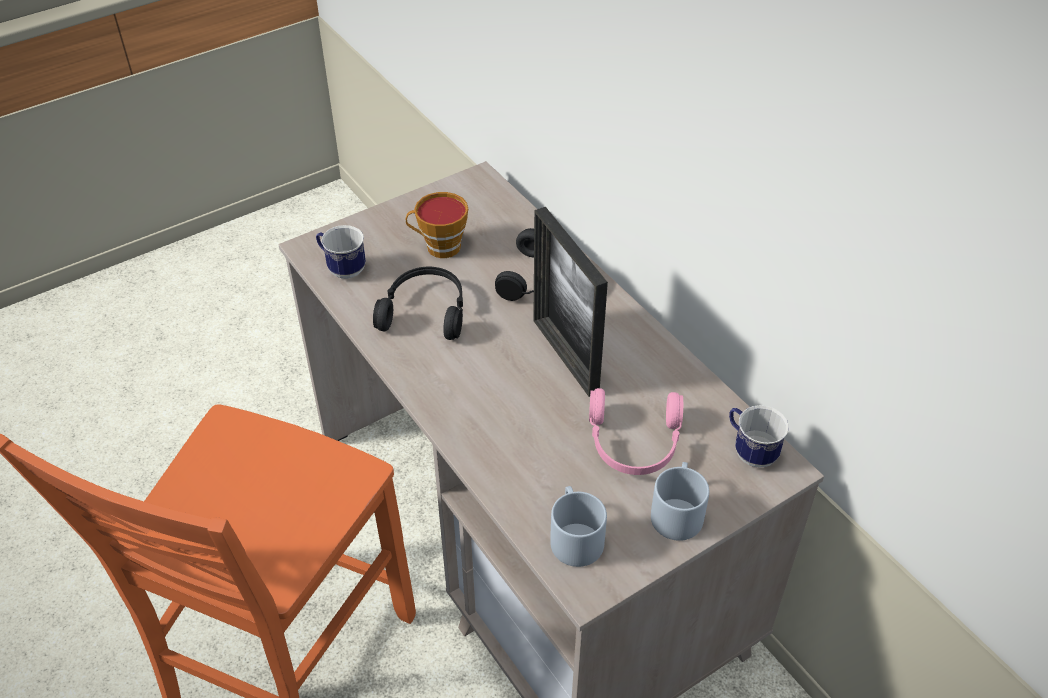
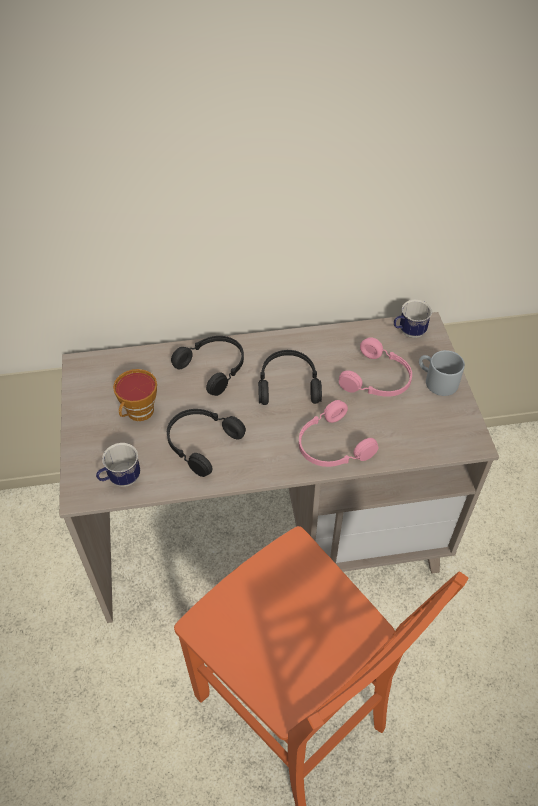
camera: 65 degrees left, 5 degrees up
picture frame [533,207,608,397] -> black headphones [258,350,322,405]
grey mug [550,486,607,567] -> none
none -> pink headphones [299,400,378,467]

